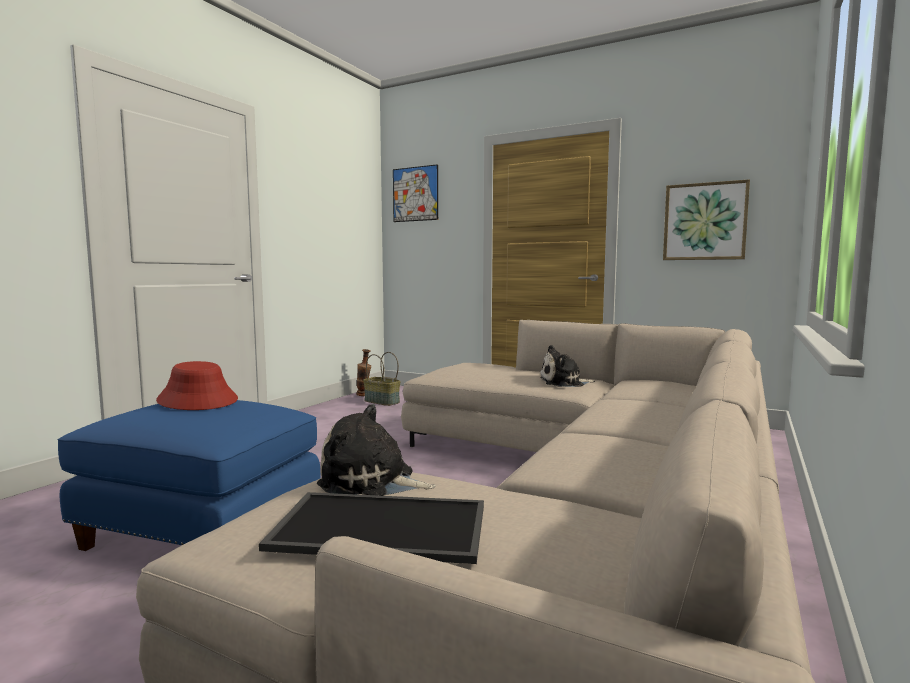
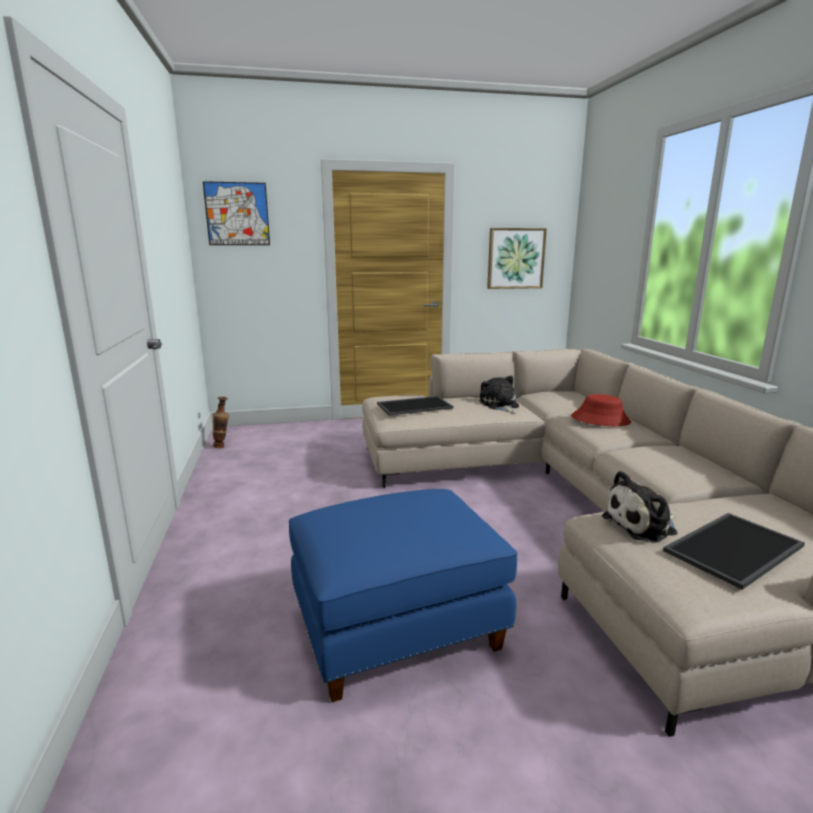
camera: 40 degrees left, 10 degrees up
red hat [156,361,238,410] -> red hat moved to [571,394,631,426]
basket [363,352,401,406] -> none
plush toy [540,345,595,387] -> plush toy turned 120 degrees clockwise [479,375,519,413]
none -> tray [377,396,453,415]

